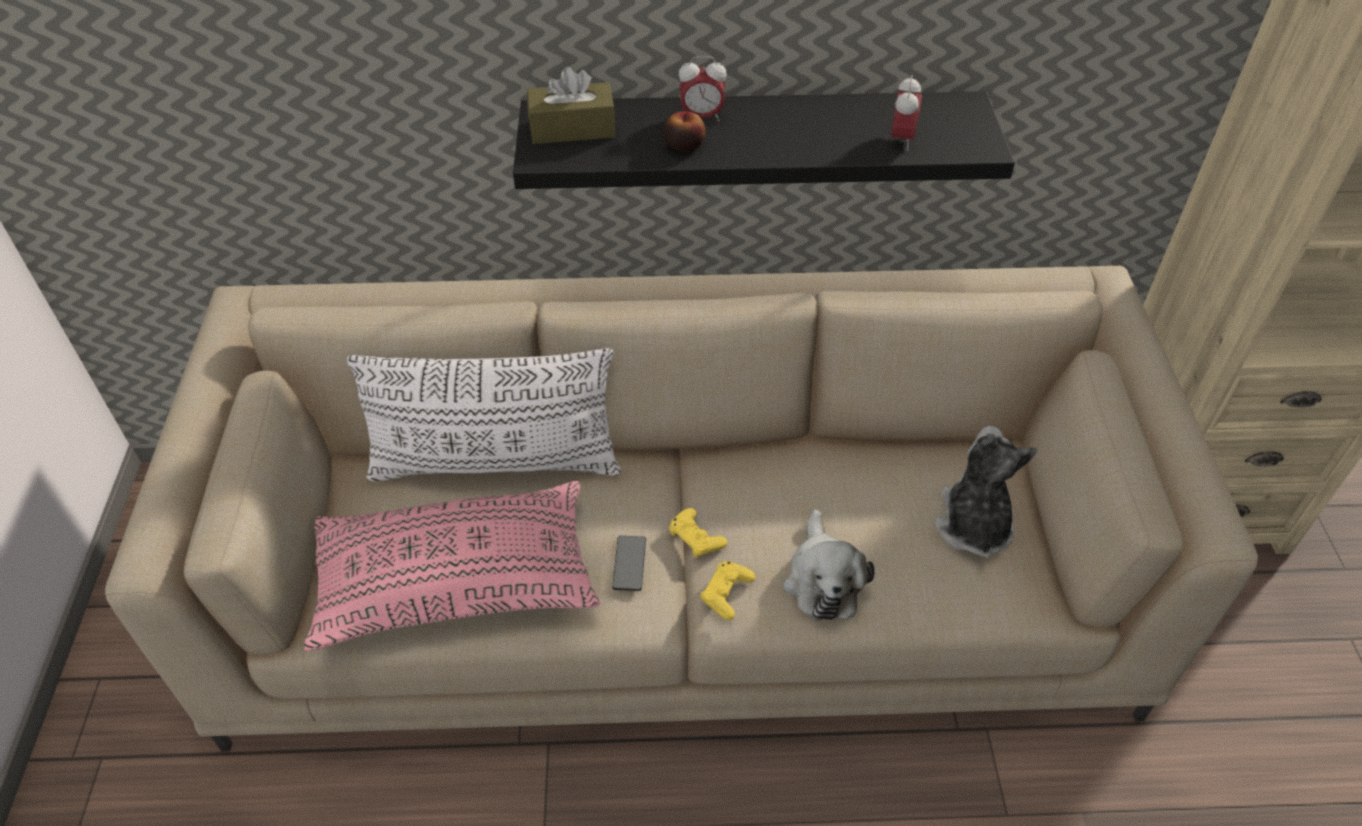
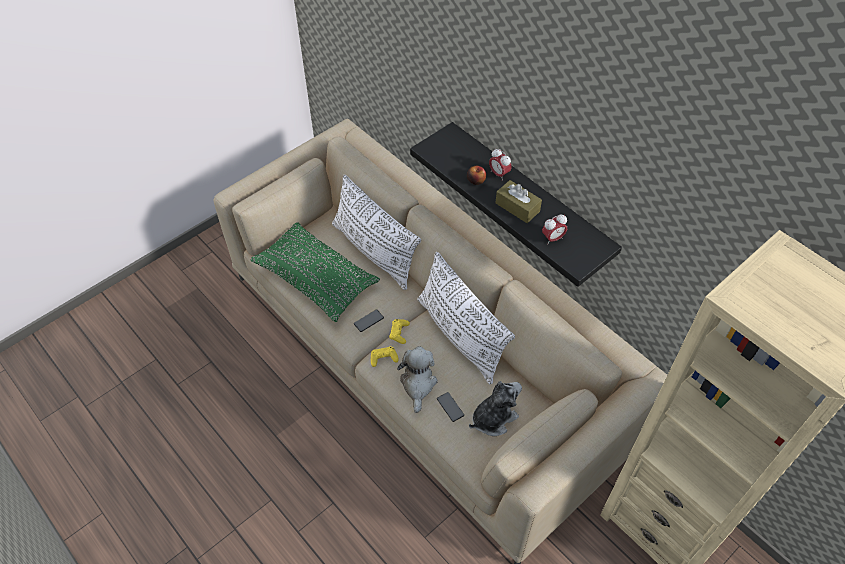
camera: 50 degrees right, 5 degrees up
pink pillow [304,481,600,651] -> green pillow [251,222,380,322]
brown tissue box [527,67,615,144] -> brown tissue box moved to [496,180,542,223]
plush toy [783,510,875,621] -> plush toy turned 135 degrees clockwise [397,347,438,413]
none -> white pillow [417,252,515,384]
none -> phone [437,392,464,422]

